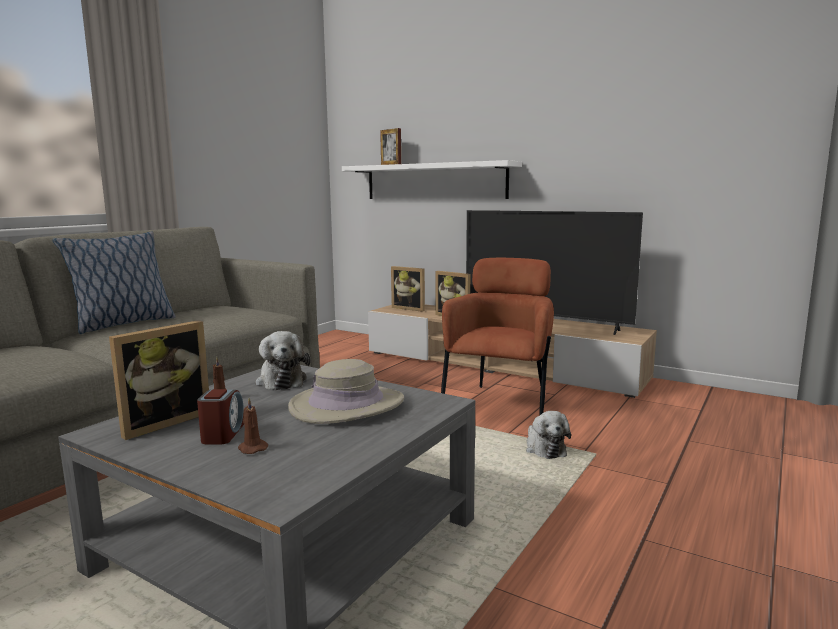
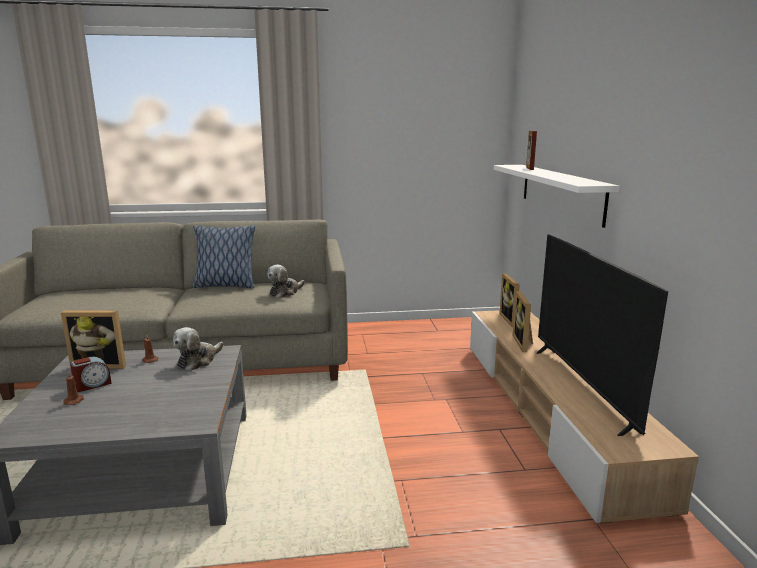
camera: 50 degrees right, 5 degrees up
beige hat [288,359,404,424] -> none
brown armchair [441,258,554,416] -> none
plush toy [526,411,571,459] -> plush toy moved to [267,265,305,298]

